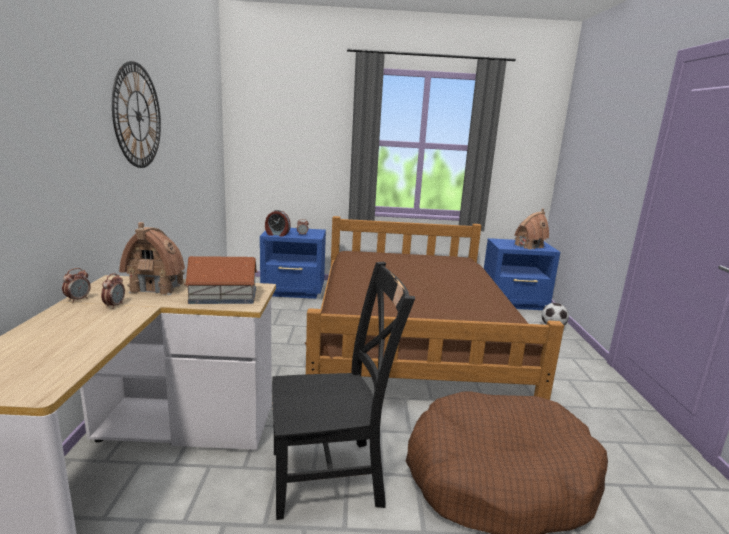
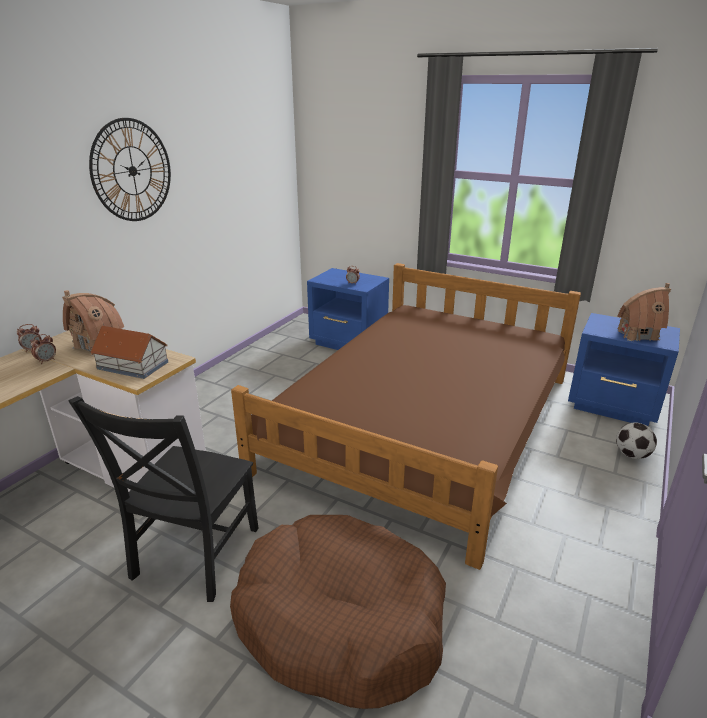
camera: 30 degrees right, 10 degrees up
alarm clock [265,210,291,237] -> none
black chair [272,262,415,520] -> black chair turned 90 degrees clockwise [68,396,259,602]

